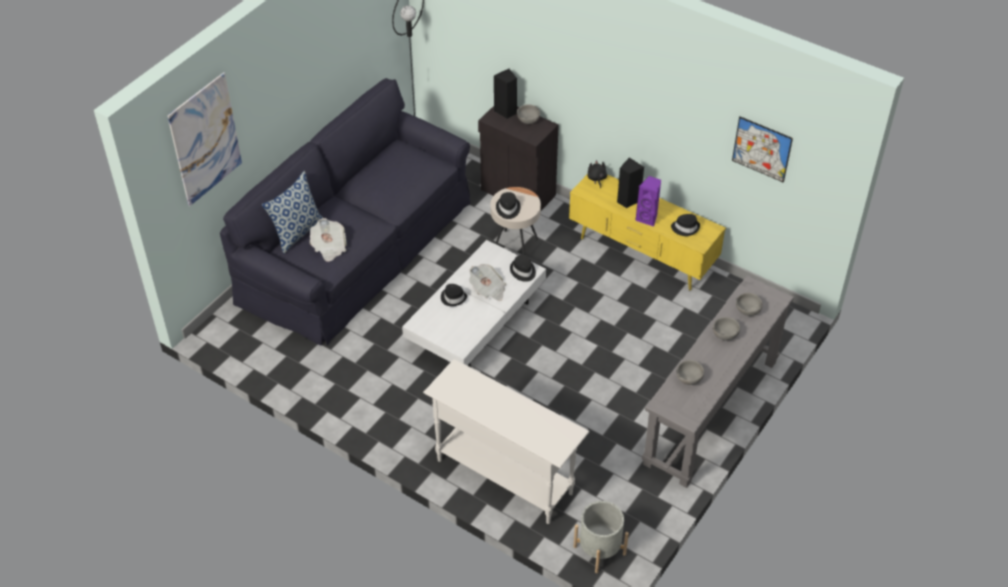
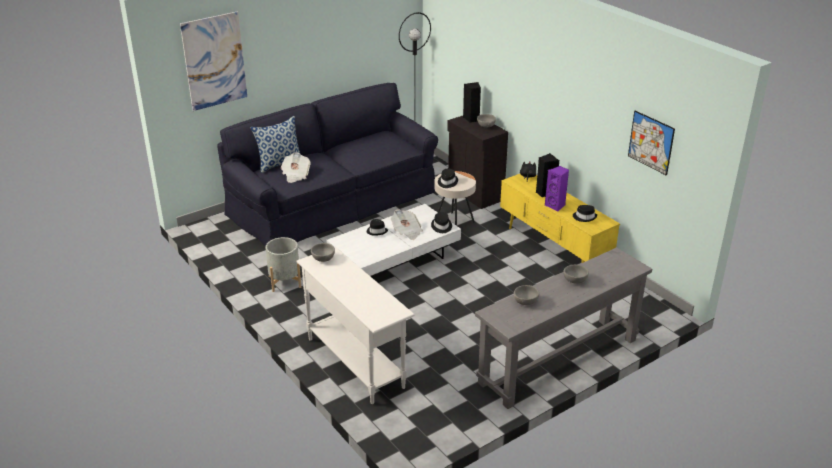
camera: 20 degrees right, 15 degrees down
grey planter [574,501,629,573] -> grey planter moved to [265,237,301,292]
grey bowl [736,293,763,316] -> grey bowl moved to [311,243,335,262]

